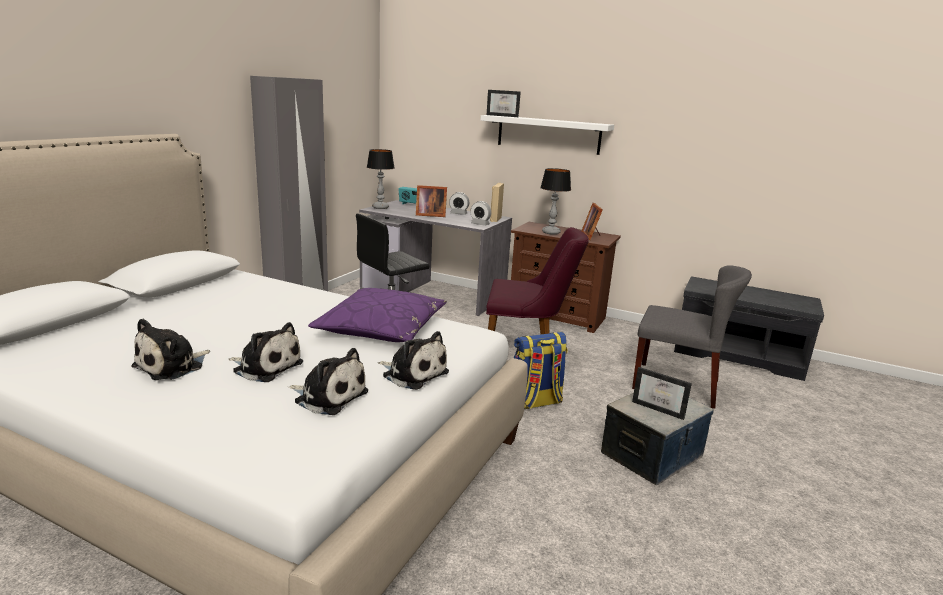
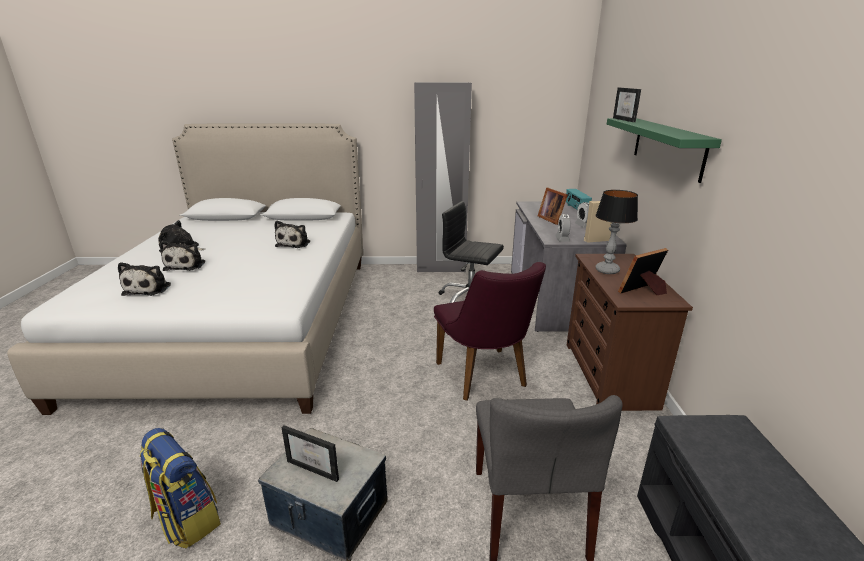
camera: 65 degrees right, 5 degrees up
purple pillow [308,288,447,342] -> none
table lamp [367,149,394,209] -> none
plush toy [378,331,449,390] -> plush toy moved to [274,221,310,248]
white shelf [481,115,614,155] -> green shelf [607,118,722,183]
backpack [514,332,568,409] -> backpack moved to [140,428,221,549]
picture frame [632,367,692,420] -> picture frame turned 75 degrees counterclockwise [281,425,339,482]

